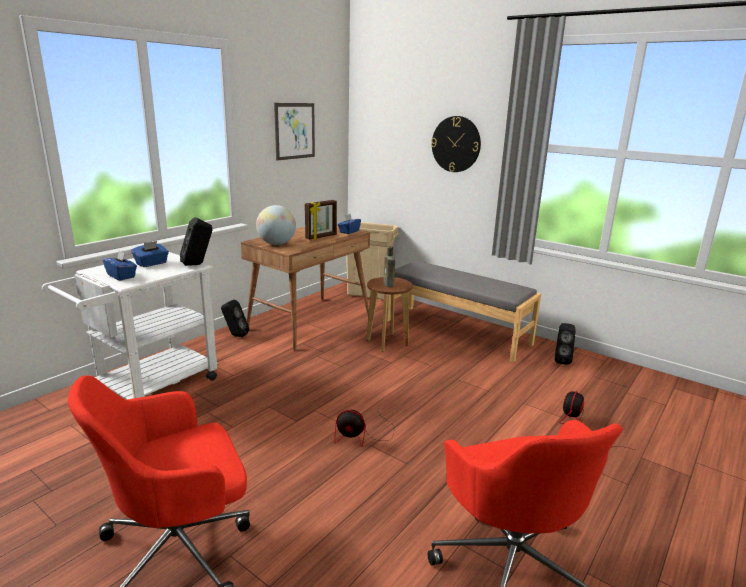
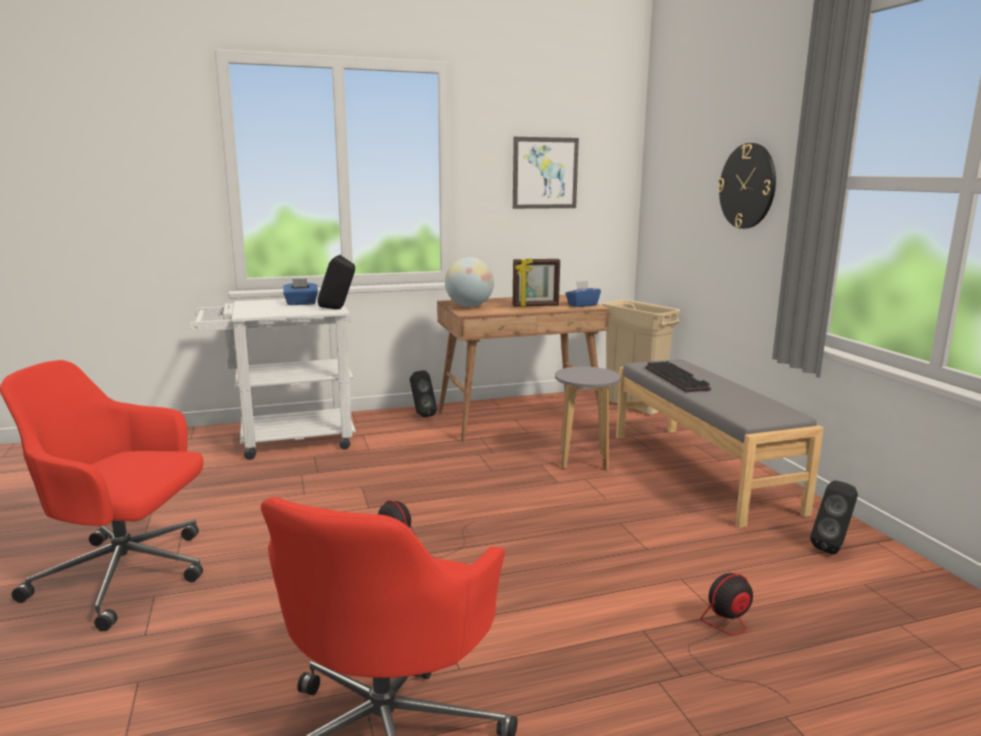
camera: 35 degrees right, 5 degrees down
blue tissue box [103,250,137,281] -> none
brown stool [366,277,413,352] -> grey stool [555,367,620,470]
brown bottle [383,246,395,287] -> none
none -> keyboard [645,361,711,392]

